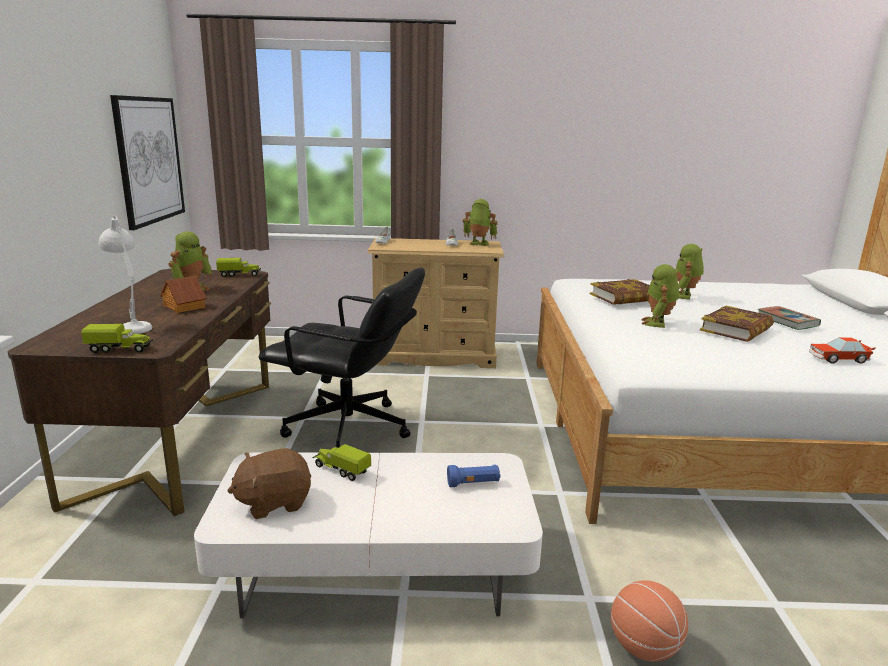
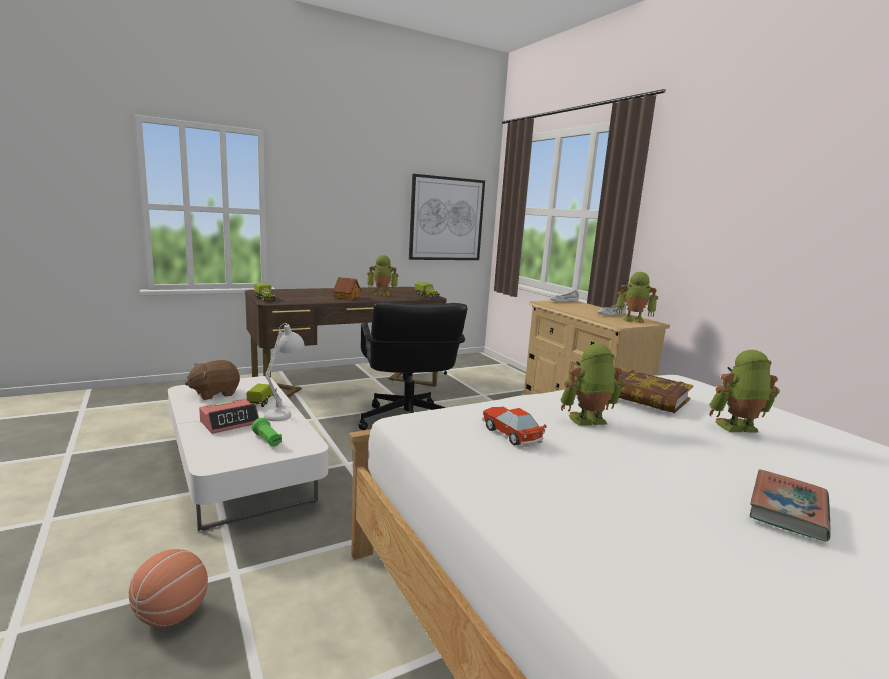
camera: 60 degrees right, 5 degrees down
white table lamp [99,215,152,334] -> white table lamp moved to [264,323,304,421]
brown plush toy [227,448,311,519] -> brown plush toy turned 75 degrees counterclockwise [185,360,240,400]
blue flashlight [447,465,501,487] -> green flashlight [252,418,282,447]
toy robot [463,199,498,246] -> toy robot turned 120 degrees clockwise [616,272,658,323]
book [700,306,774,342] -> none
toy car [809,337,875,364] -> toy car moved to [482,407,547,447]
none -> alarm clock [199,399,259,434]

